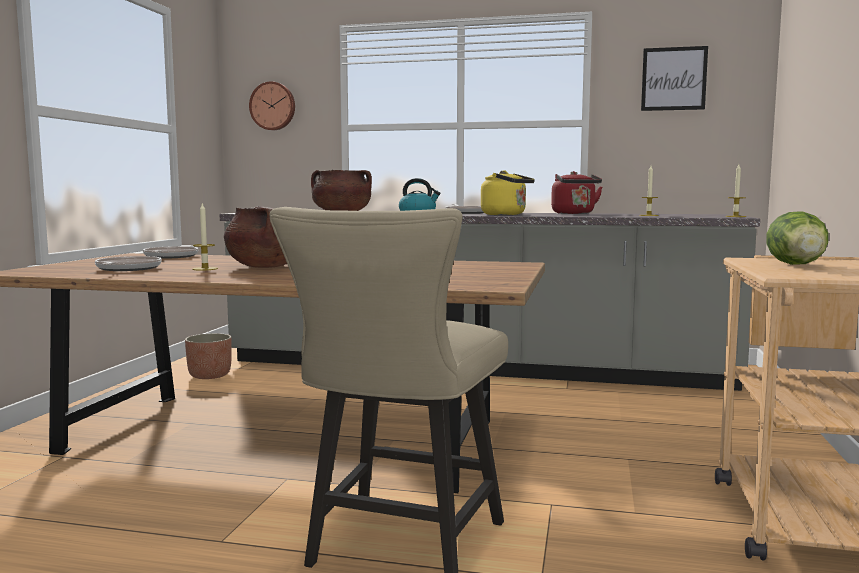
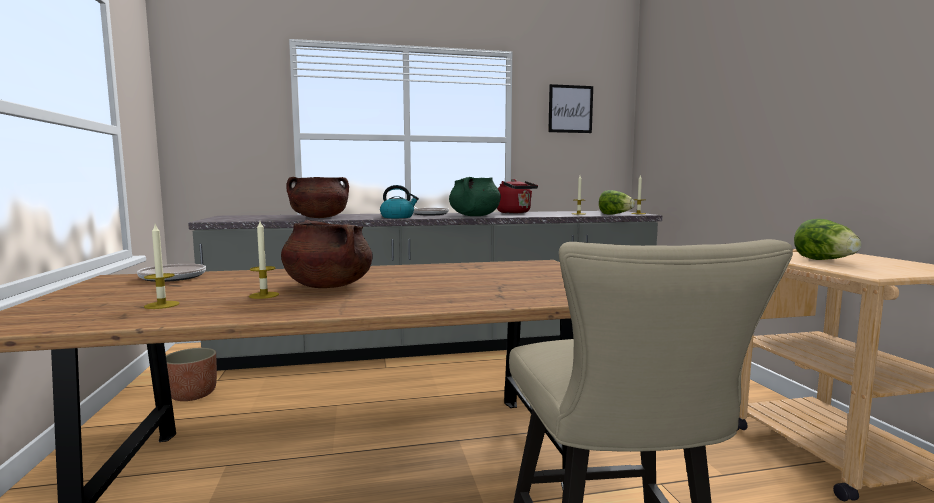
camera: 25 degrees left, 0 degrees up
frying pan [95,256,162,271] -> candle [144,225,180,309]
wall clock [249,81,295,130] -> none
yellow kettle [481,170,535,215] -> green cooking pot [449,177,501,216]
none -> lettuce [599,190,635,215]

